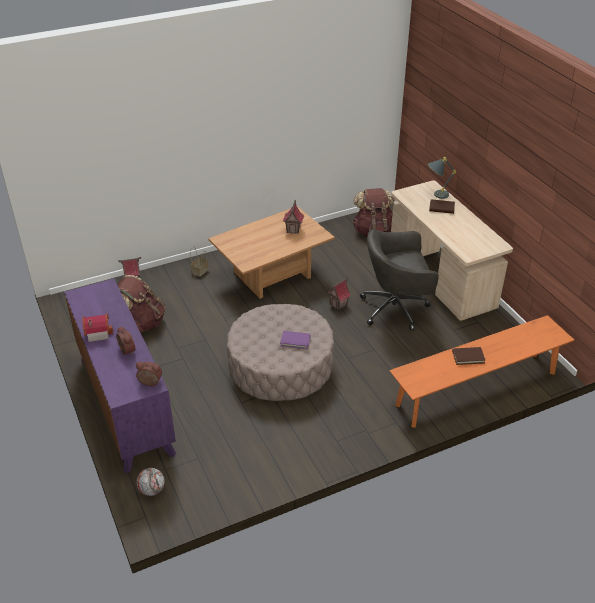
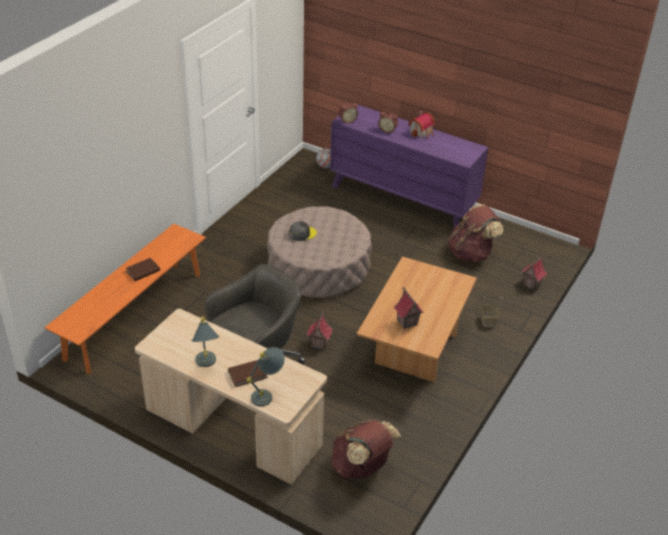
camera: 145 degrees right, 0 degrees up
purple book [280,331,311,349] -> grey cap [289,221,317,241]
none -> grey table lamp [192,317,220,367]

